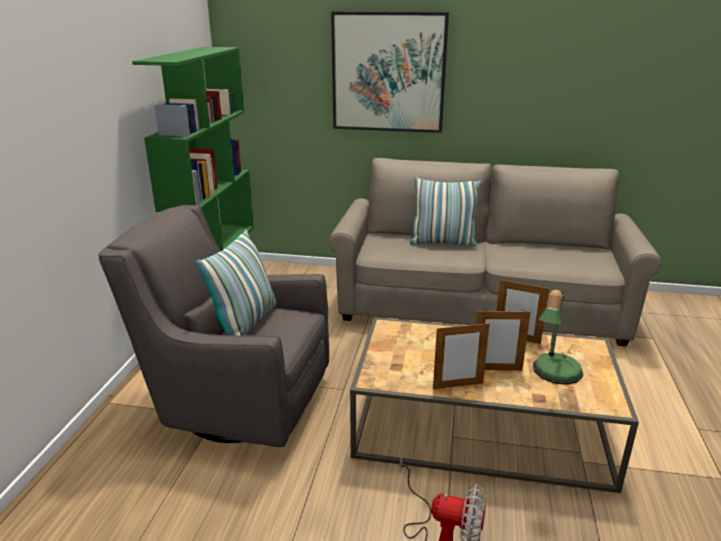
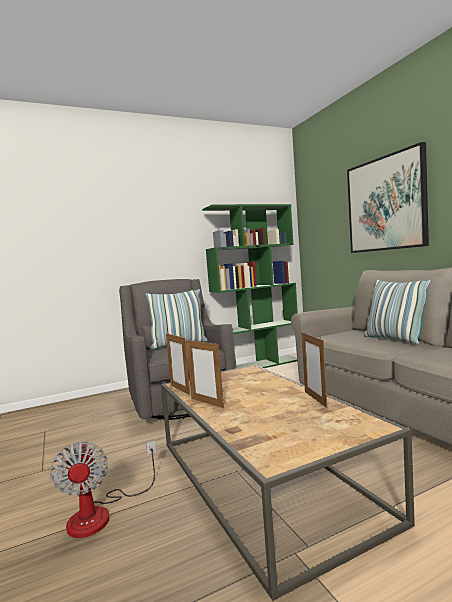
camera: 55 degrees right, 20 degrees down
picture frame [476,309,531,371] -> picture frame moved to [166,332,190,395]
table lamp [533,290,583,385] -> none

